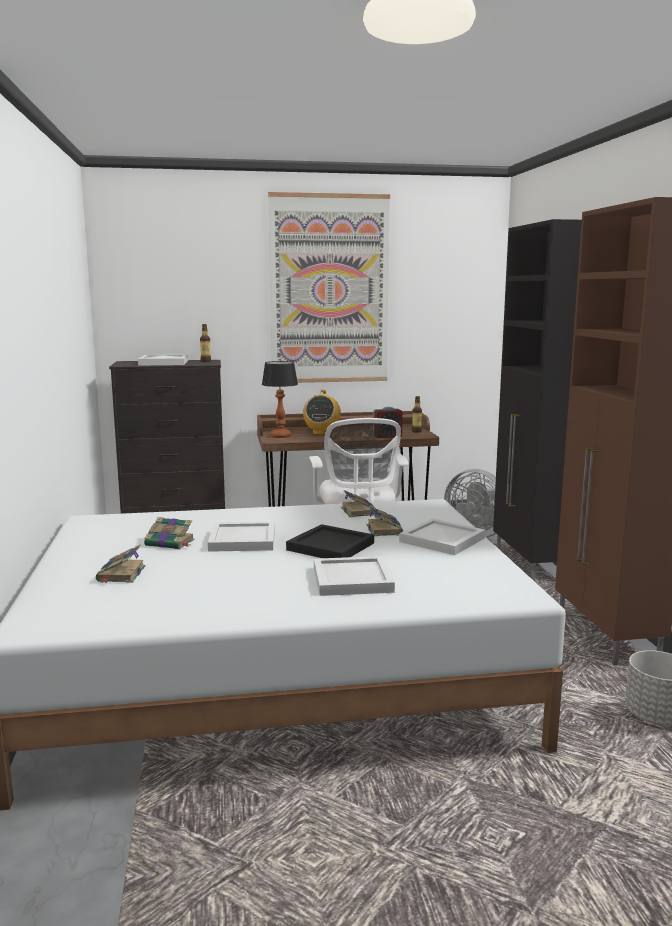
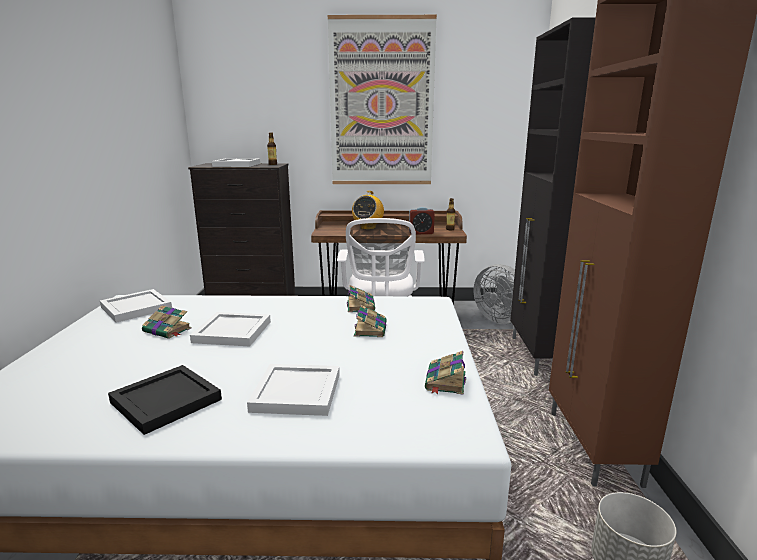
camera: 10 degrees right, 5 degrees up
book [96,544,146,583] -> book moved to [425,351,466,395]
table lamp [262,361,298,438] -> none
black tray [286,524,374,558] -> black tray moved to [108,365,222,435]
white tray [399,518,485,555] -> white tray moved to [100,289,172,323]

